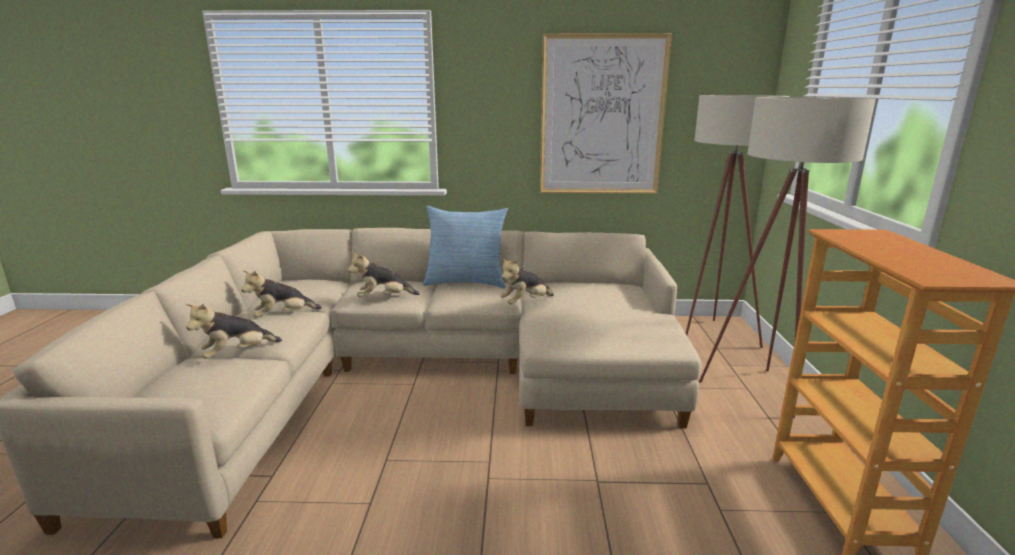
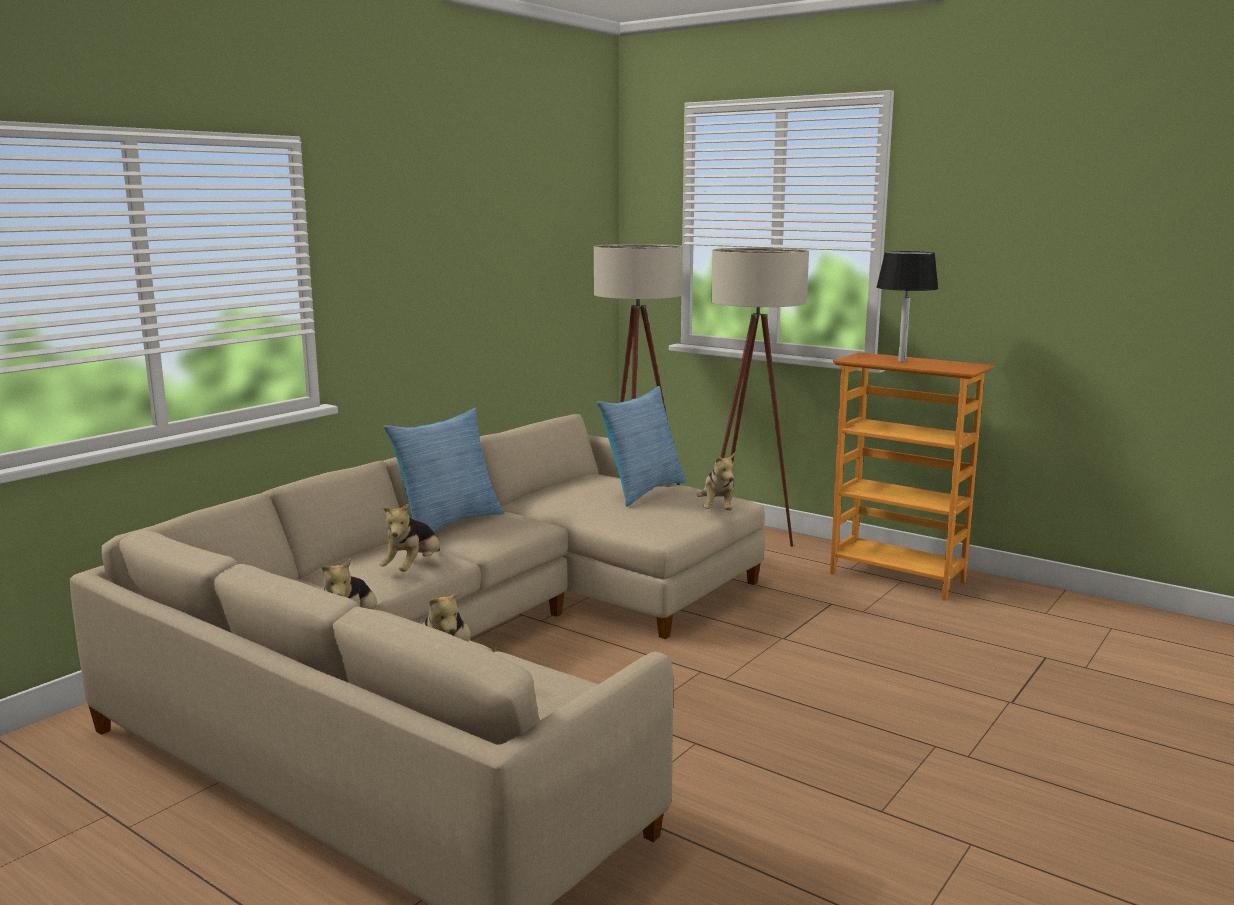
camera: 55 degrees left, 5 degrees down
plush toy [500,258,554,304] -> plush toy moved to [696,452,735,510]
picture [540,33,672,194] -> none
none -> pillow [597,386,687,507]
none -> black table lamp [876,251,939,362]

